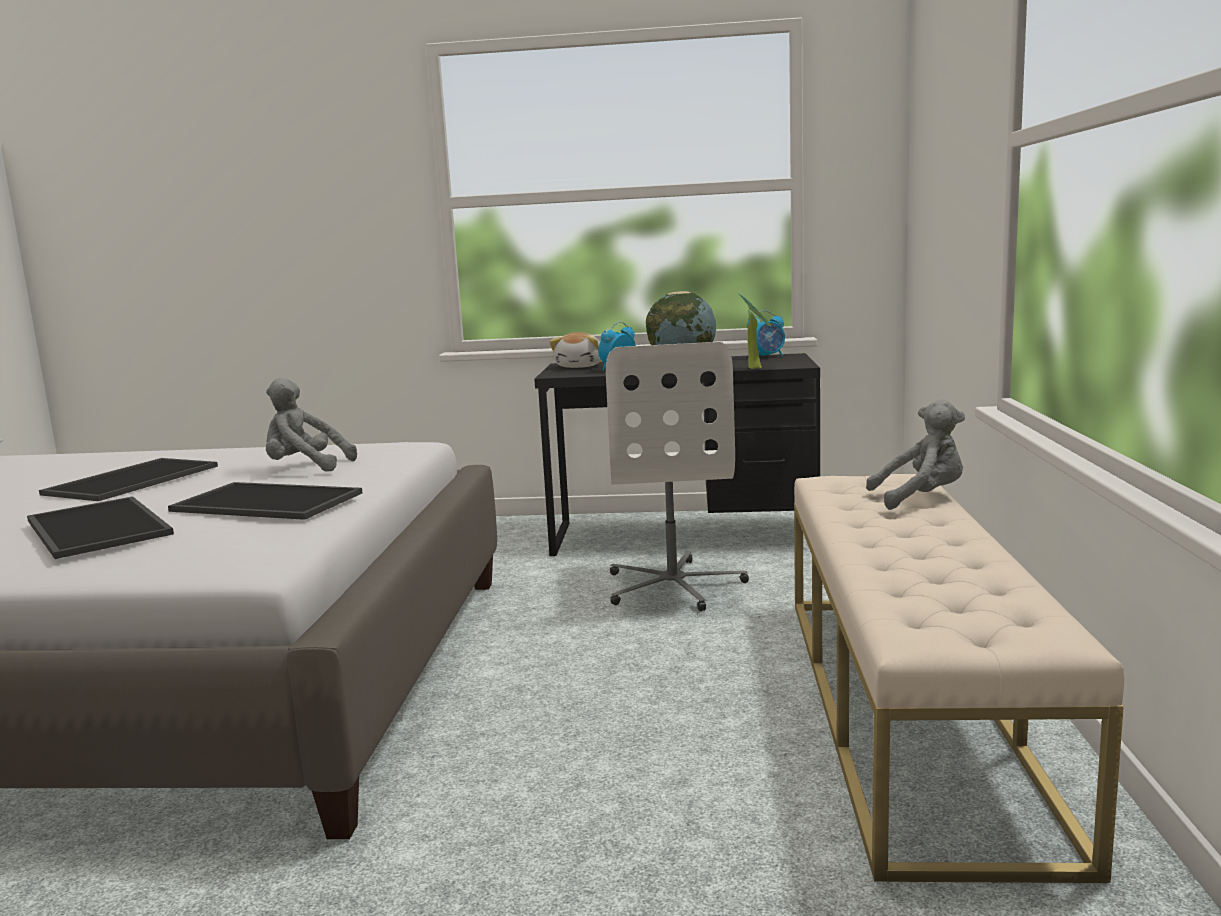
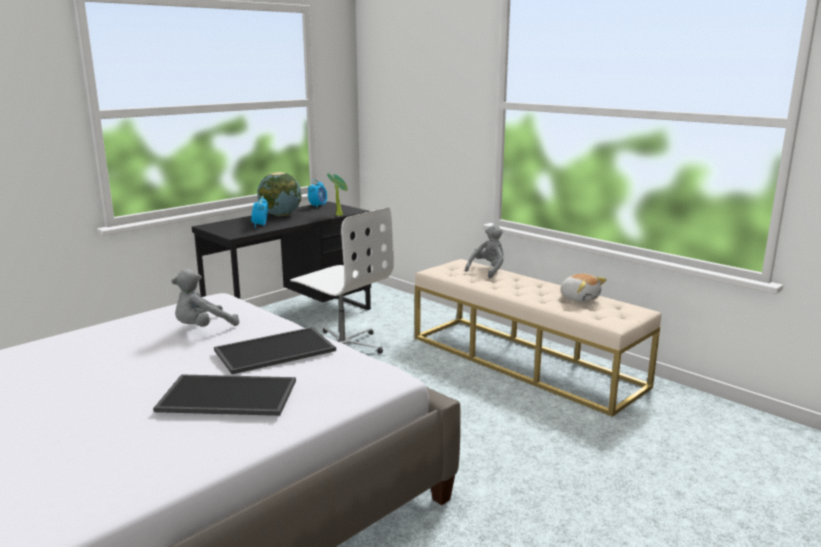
camera: 50 degrees left, 5 degrees up
tray [39,458,218,501] -> none
plush toy [549,332,601,368] -> plush toy moved to [560,274,607,302]

